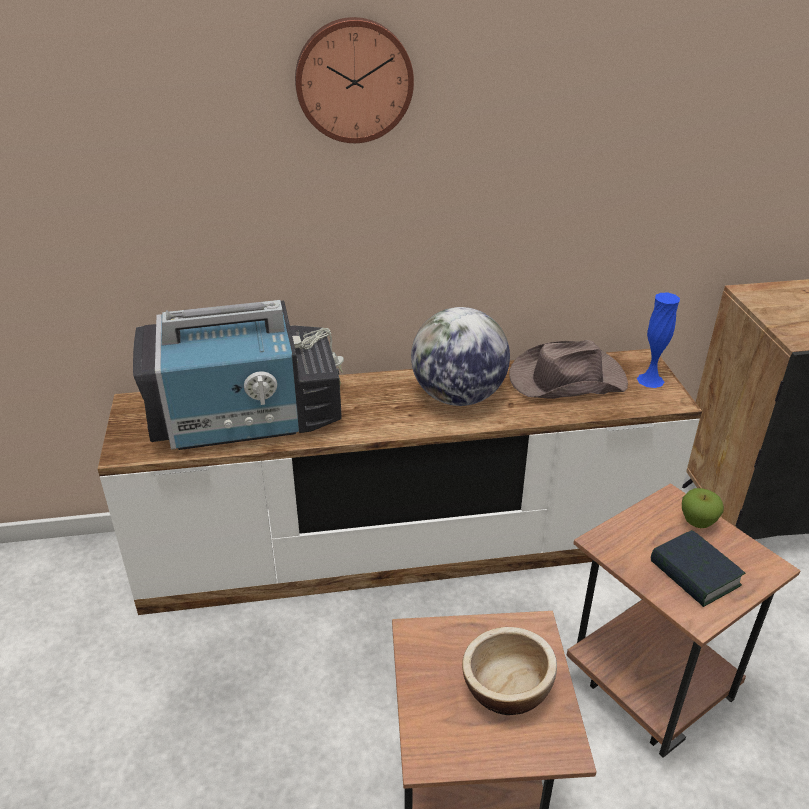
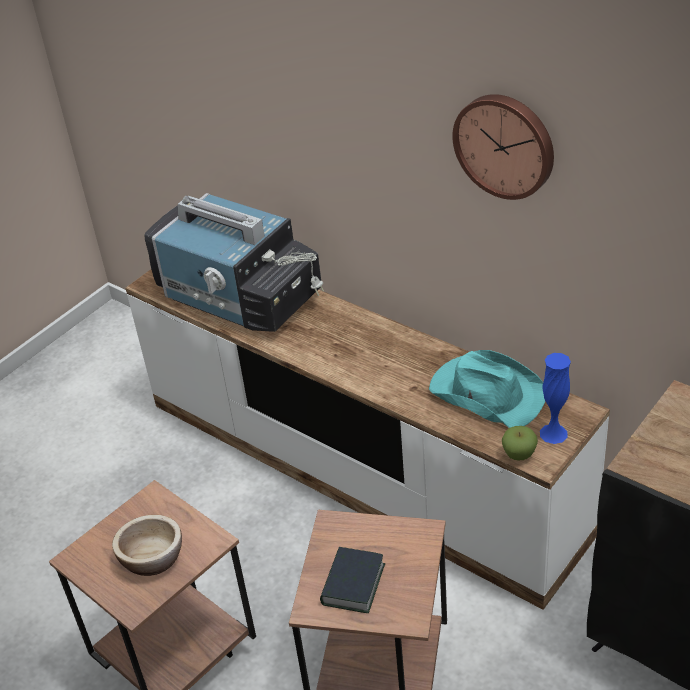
camera: 50 degrees right, 5 degrees up
wall clock [295,17,414,143] -> wall clock moved to [452,94,554,200]
globe [411,307,510,406] -> none
brown hat [509,340,628,399] -> turquoise hat [429,350,545,428]
apple [682,488,724,528] -> apple moved to [502,426,538,460]

